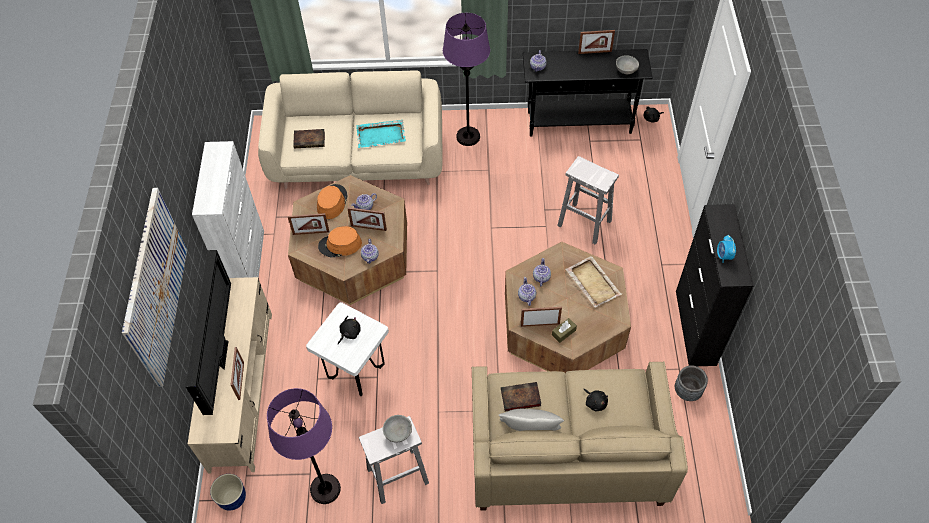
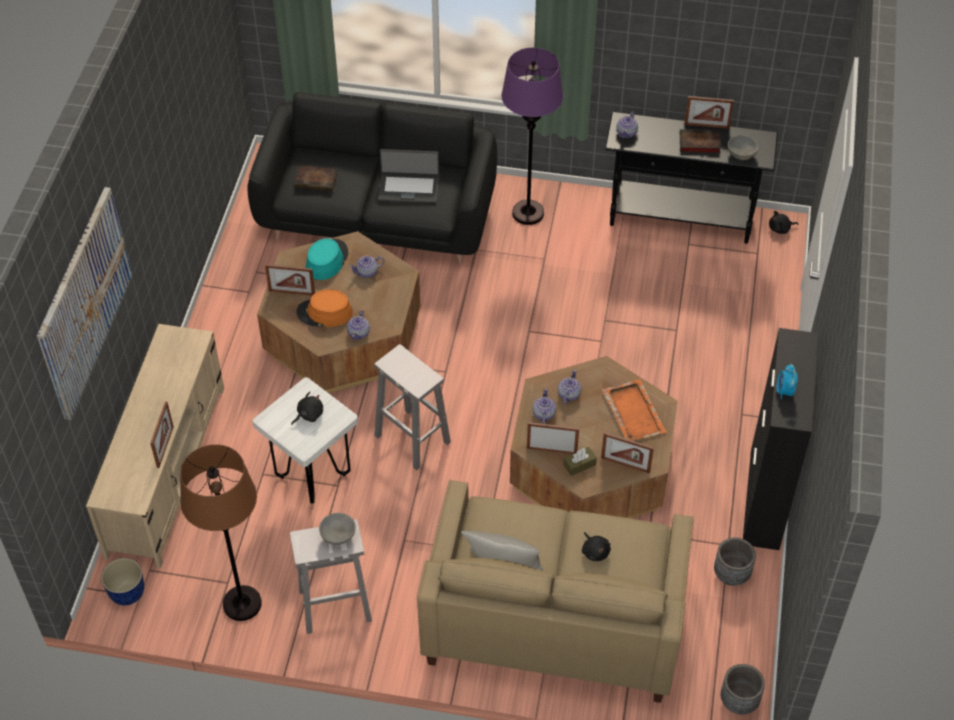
camera: 10 degrees right, 5 degrees down
television [185,250,231,415] -> none
white cabinet [192,141,264,278] -> none
beige sofa [258,70,442,189] -> black sofa [247,92,497,265]
purple floor lamp [267,388,341,504] -> brown floor lamp [180,444,262,621]
orange hat [317,184,347,219] -> turquoise hat [306,238,348,280]
picture frame [347,207,387,231] -> picture frame moved to [601,432,654,473]
turquoise tray [356,120,406,148] -> laptop [378,149,439,203]
book [501,382,541,411] -> book moved to [680,129,721,153]
white stool [557,156,619,245] -> white stool moved to [374,344,451,471]
beige tray [565,256,622,308] -> orange tray [602,379,667,441]
none -> grey planter [721,664,765,715]

